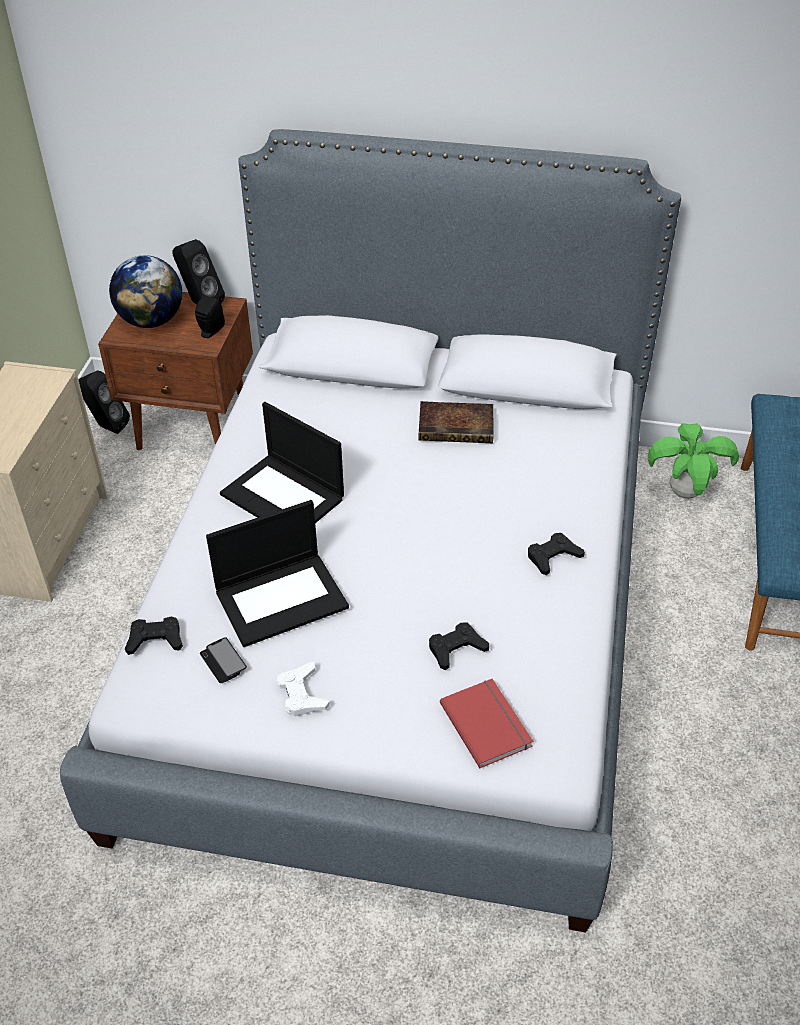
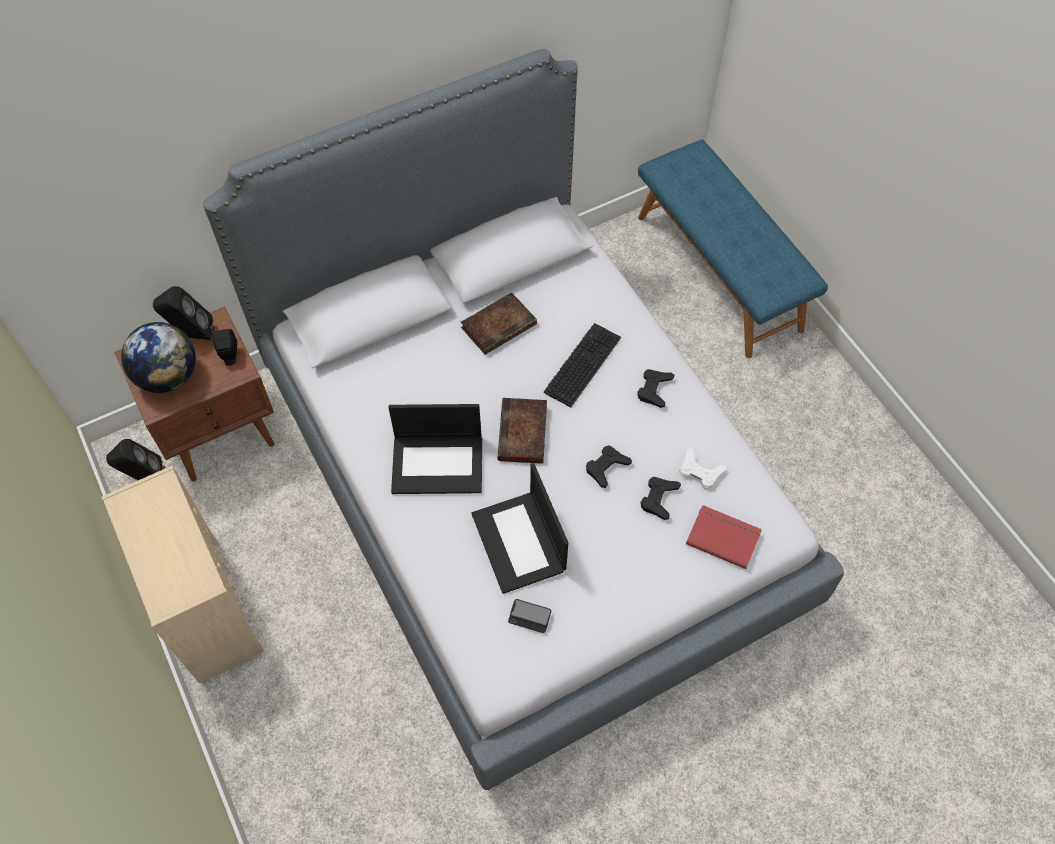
camera: 40 degrees left, 15 degrees up
black game controller [125,616,183,655] -> black game controller moved to [586,445,632,488]
laptop [206,500,349,647] -> laptop turned 135 degrees clockwise [472,463,568,594]
white game controller [277,662,330,717] -> white game controller moved to [679,448,726,489]
potted plant [648,423,739,499] -> none
none -> book [498,398,547,464]
none -> keyboard [544,323,621,408]

